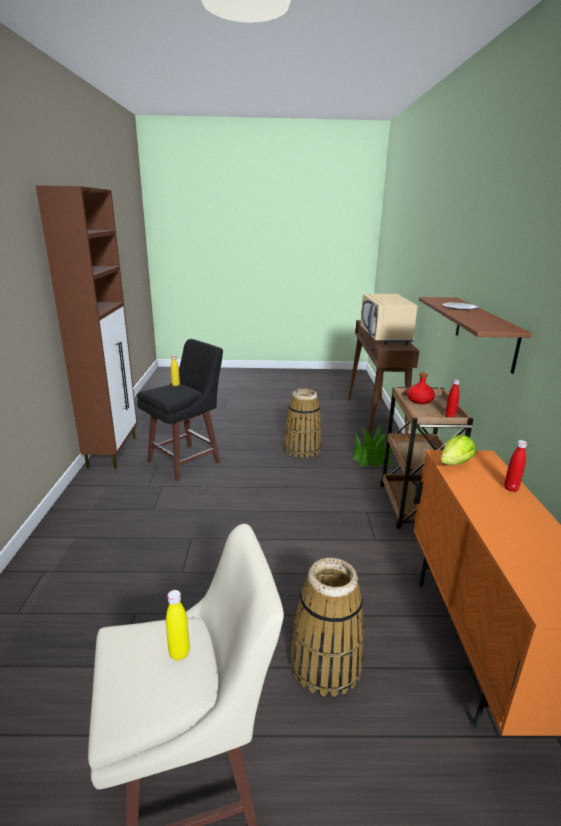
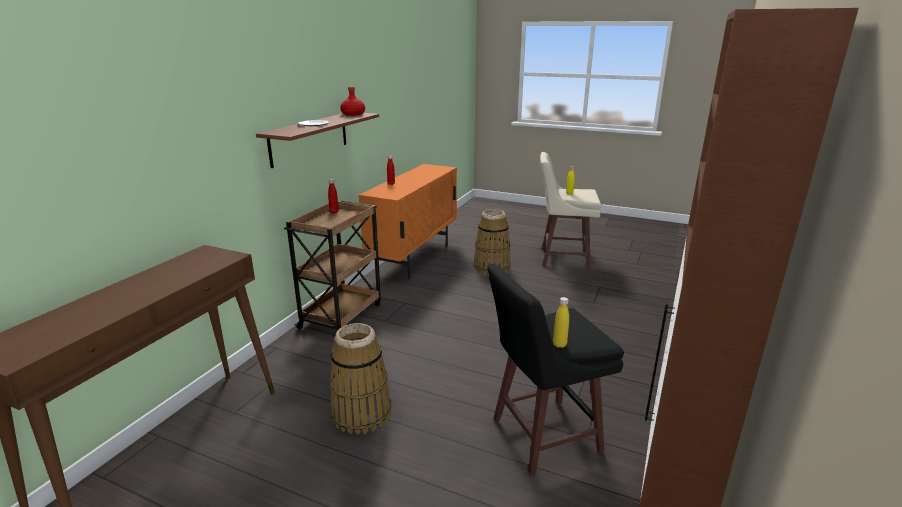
camera: 155 degrees left, 0 degrees up
potted plant [352,423,393,468] -> none
beige microwave [360,294,418,344] -> none
red bottle [407,372,435,404] -> red bottle moved to [340,87,365,116]
lettuce [441,435,476,465] -> none

